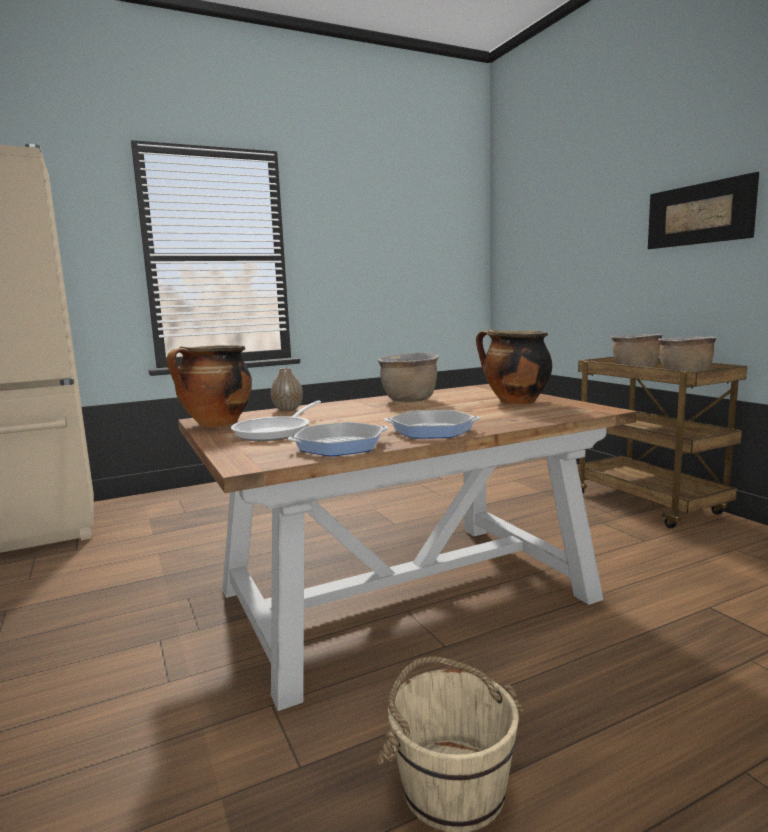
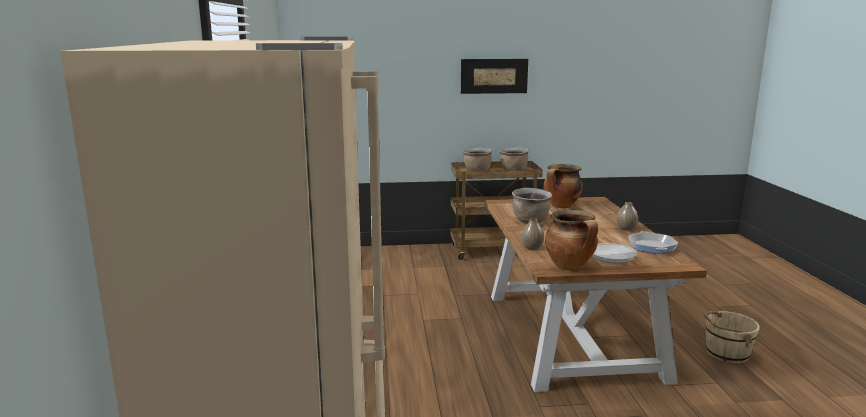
camera: 70 degrees left, 5 degrees up
frying pan [384,410,480,438] -> vase [617,202,638,231]

